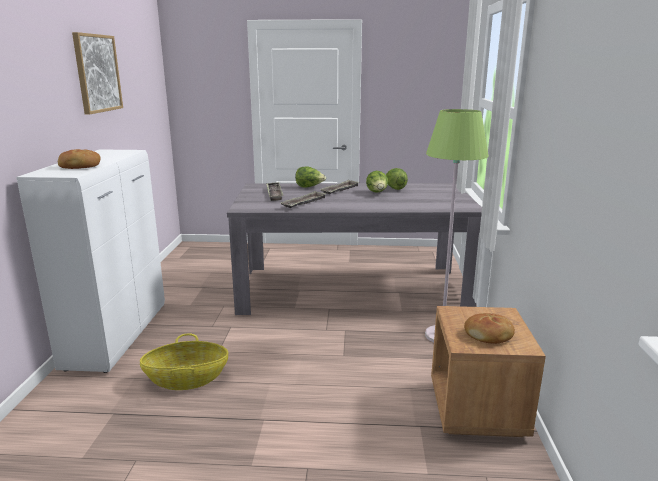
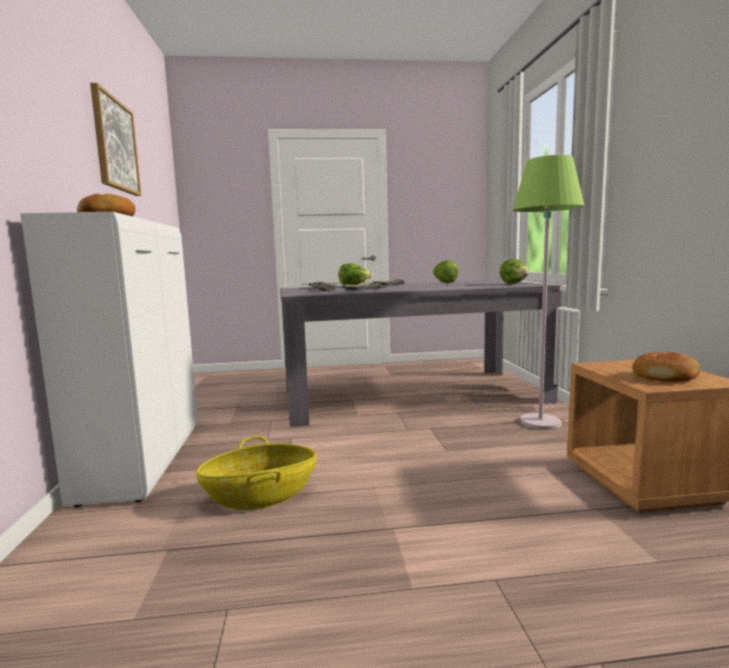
camera: 10 degrees left, 10 degrees down
lettuce [366,171,388,193] -> lettuce moved to [500,259,529,284]

